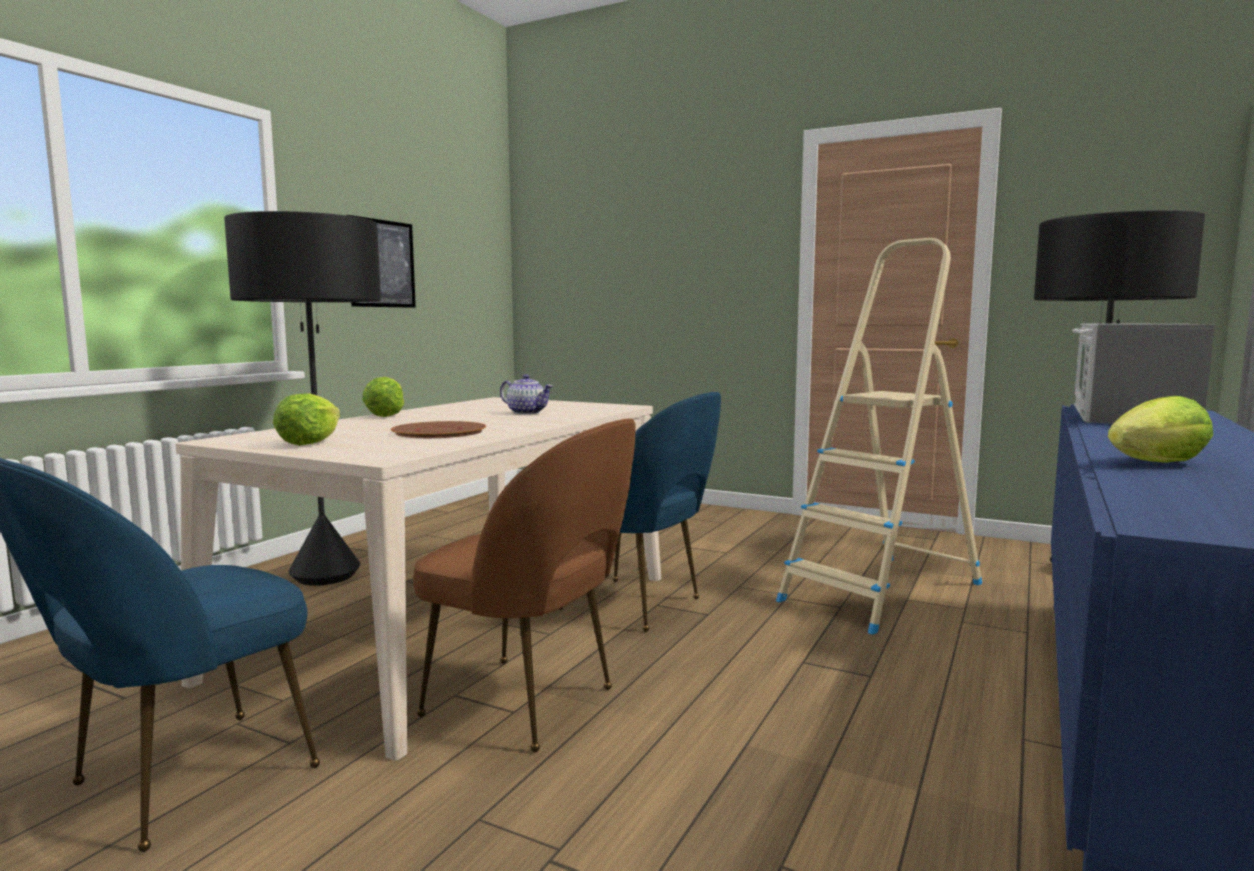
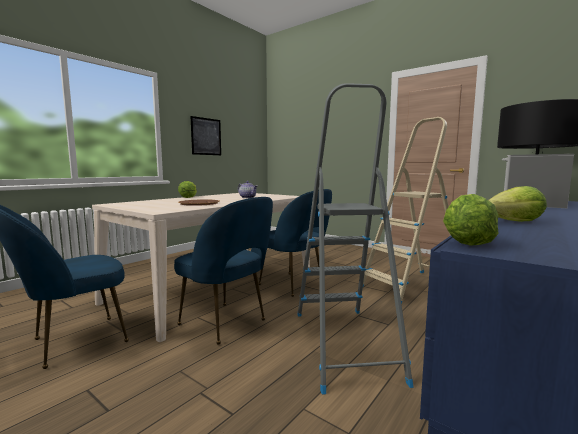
camera: 10 degrees right, 0 degrees up
black floor lamp [224,211,381,586] -> none
lettuce [273,393,340,446] -> lettuce moved to [443,194,499,246]
brown chair [413,419,636,752] -> blue chair [174,197,273,345]
none -> grey step ladder [297,83,413,395]

